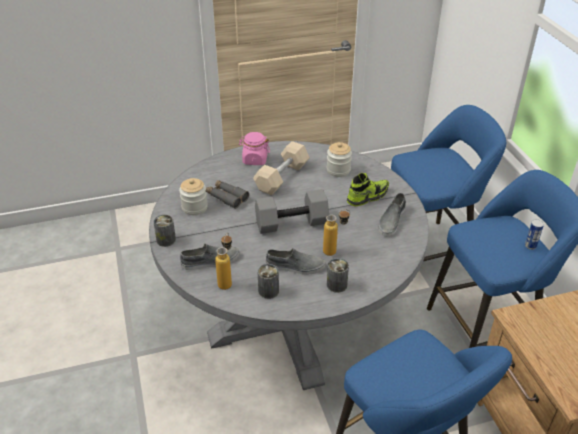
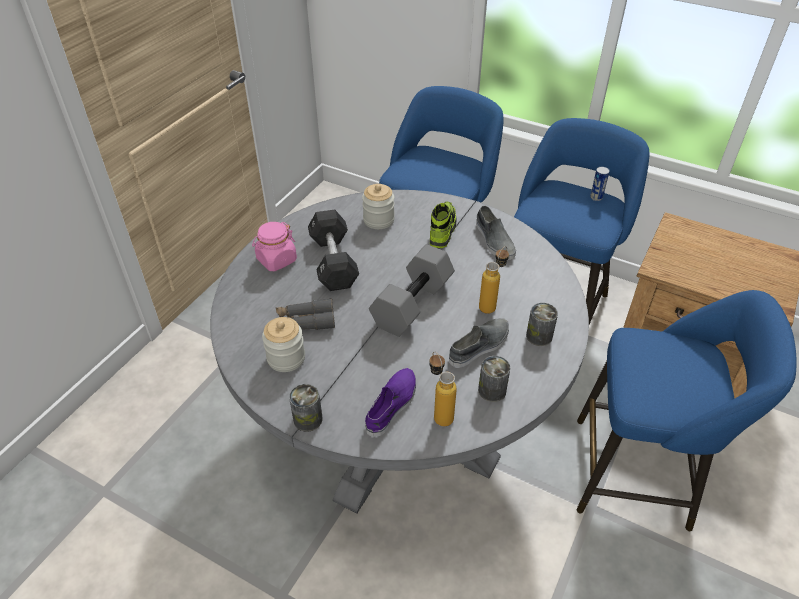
camera: 45 degrees left, 5 degrees up
grey shoe [180,244,239,270] -> purple shoe [365,368,416,437]
beige dumbbell [253,141,310,195] -> black dumbbell [308,210,359,291]

